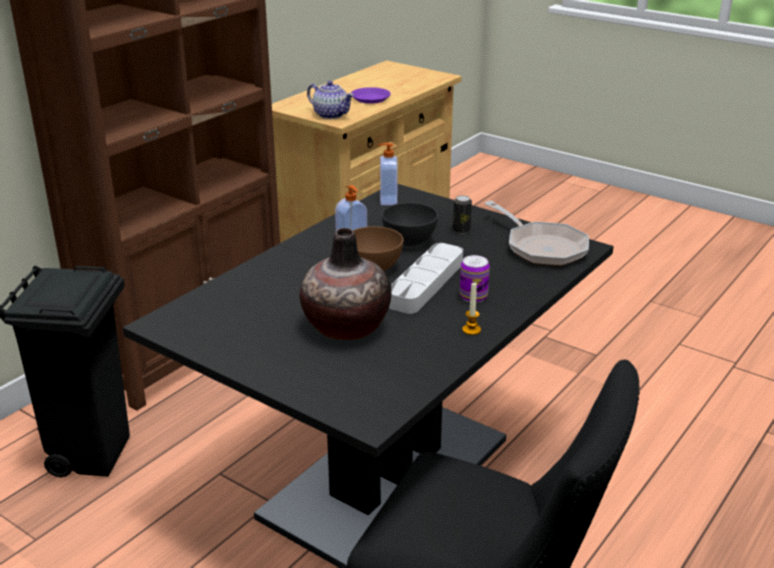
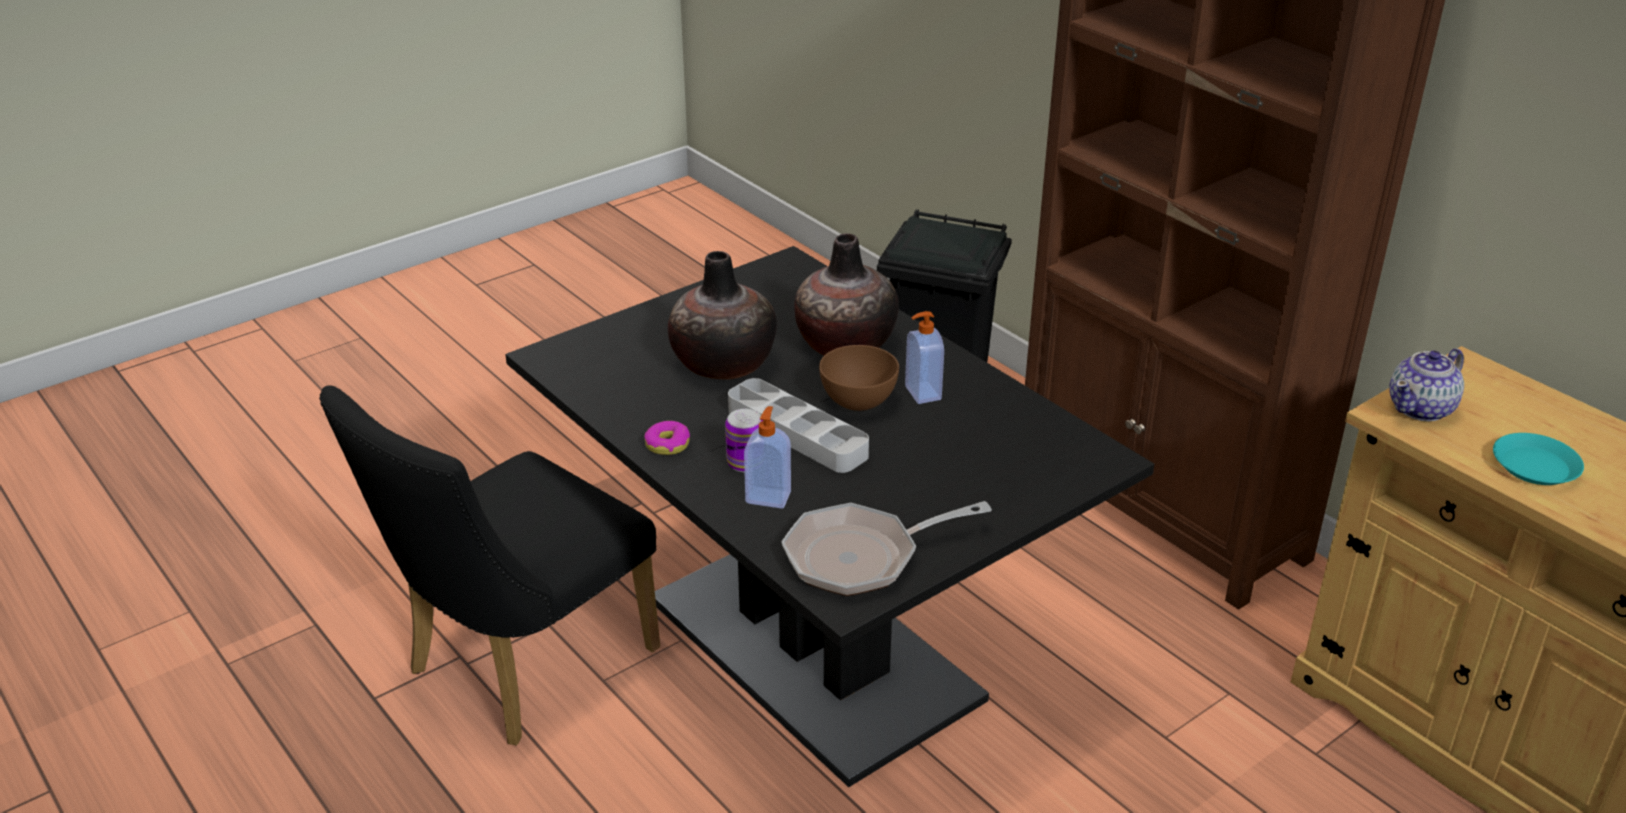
camera: 105 degrees right, 5 degrees up
purple plate [351,87,391,104] -> turquoise plate [1493,433,1584,485]
soap dispenser [378,143,398,205] -> soap dispenser moved to [744,406,791,509]
grey bowl [382,203,438,246] -> none
can [453,195,472,234] -> none
candle [462,283,481,335] -> donut [644,421,690,455]
none -> vase [795,233,899,356]

